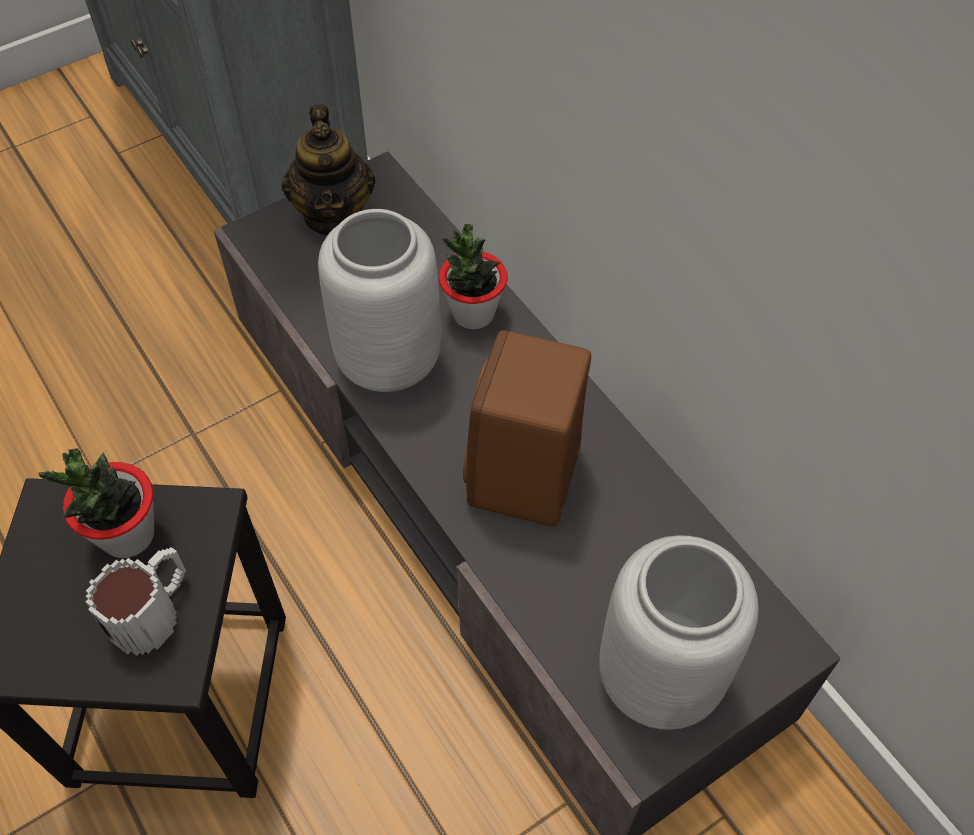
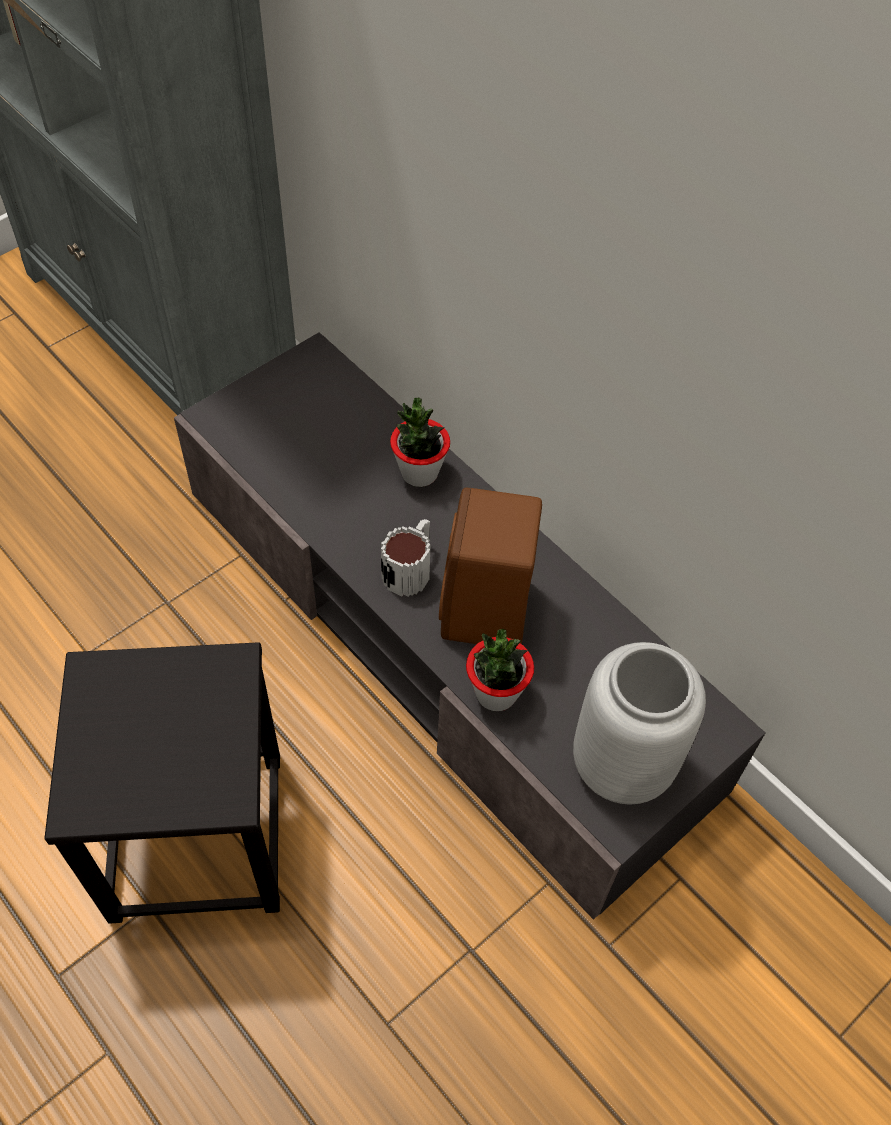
camera: 10 degrees left, 0 degrees up
potted plant [38,449,154,558] -> potted plant moved to [466,629,534,711]
mug [85,547,186,656] -> mug moved to [381,519,431,597]
teapot [282,104,376,236] -> none
grey vase [318,209,441,392] -> none

